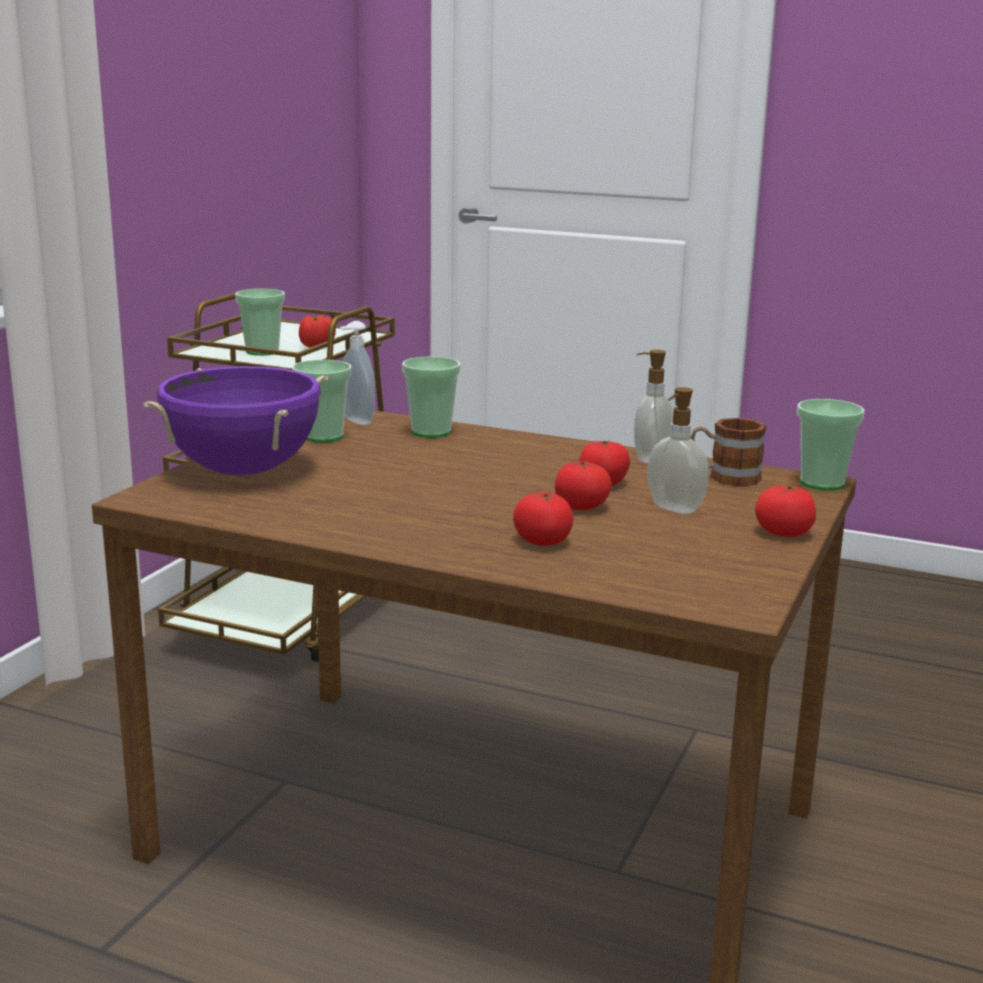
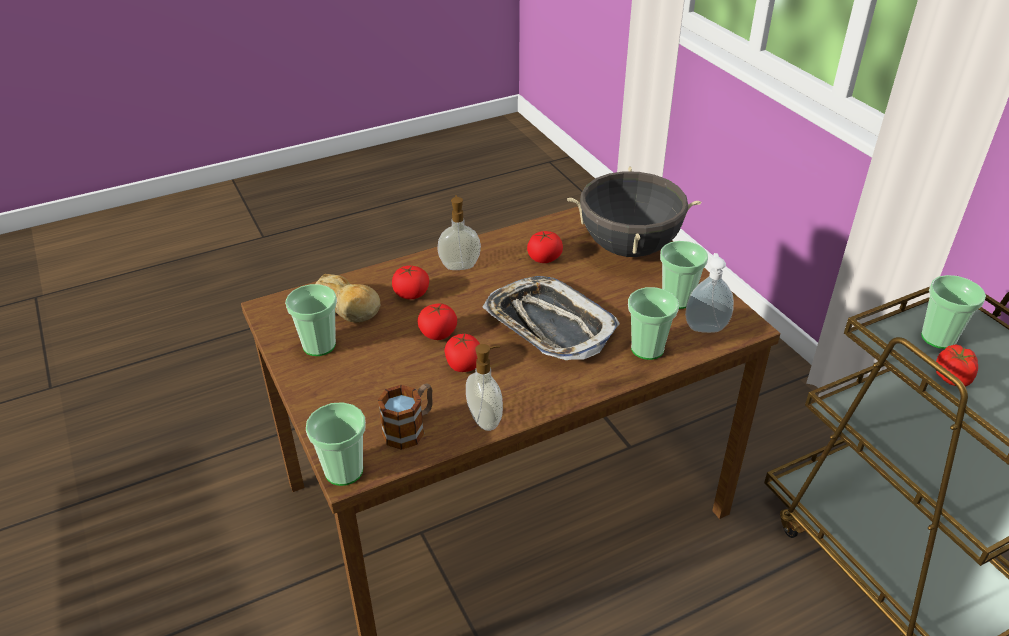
camera: 130 degrees right, 20 degrees up
purple cooking pot [143,366,328,475] -> black cooking pot [567,167,701,257]
soap dispenser [647,387,709,514] -> soap dispenser moved to [437,195,481,270]
tomato [755,485,816,537] -> tomato moved to [527,231,563,263]
none -> cup [285,284,337,356]
none -> bread [315,274,380,323]
none -> tray [483,276,620,360]

